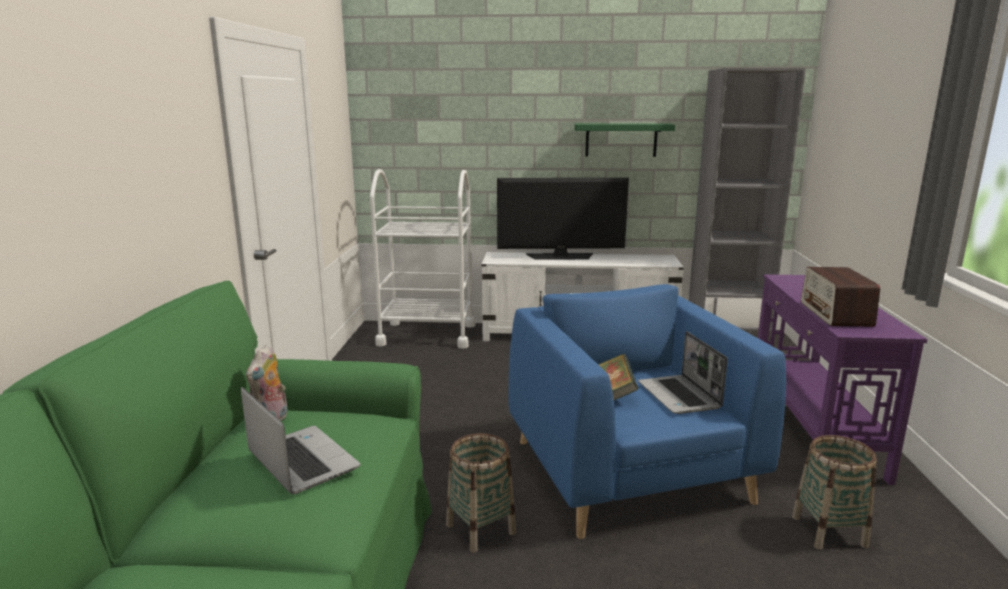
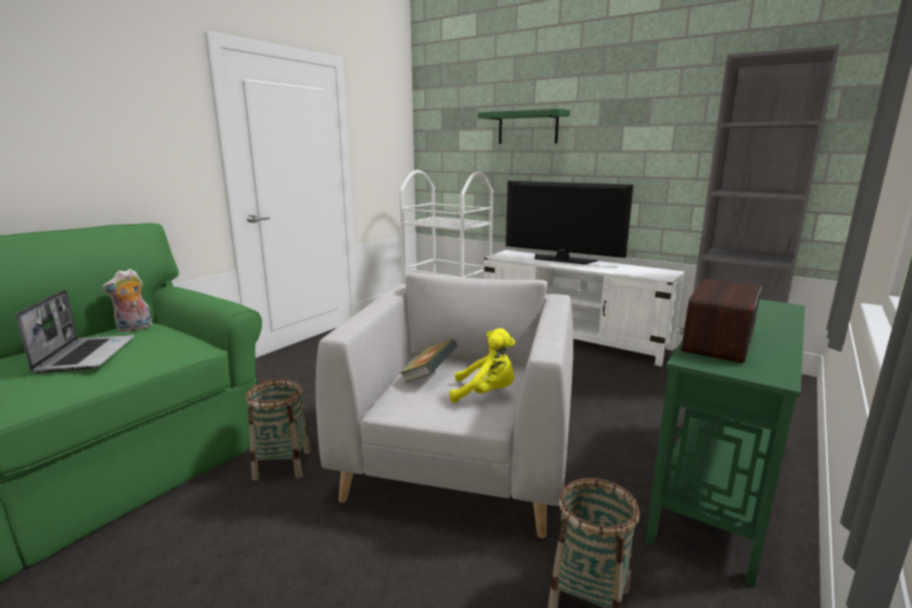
camera: 30 degrees right, 0 degrees up
blue armchair [509,284,786,539] -> grey armchair [316,273,573,538]
green shelf [574,123,675,157] -> green shelf moved to [478,109,570,144]
laptop [638,331,728,414] -> yellow plush toy [449,328,515,403]
purple console table [758,274,928,485] -> green console table [645,299,805,586]

